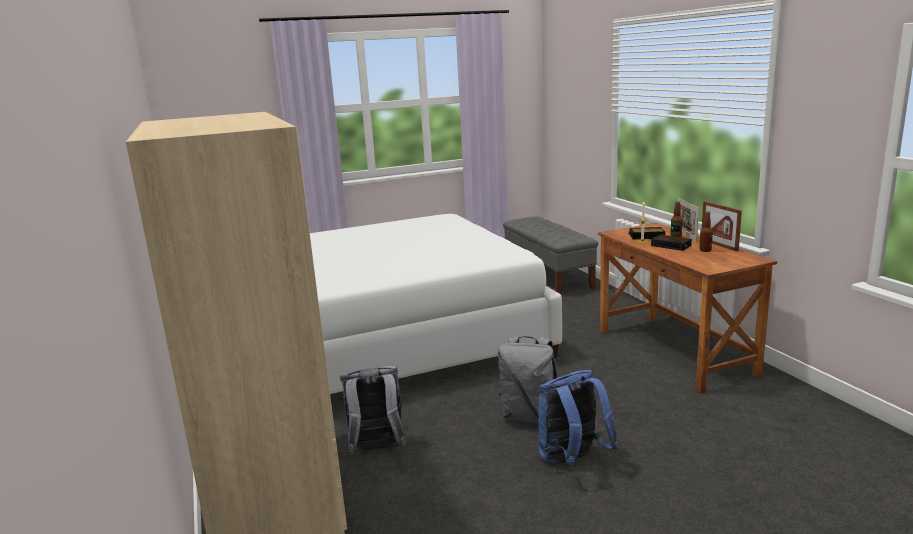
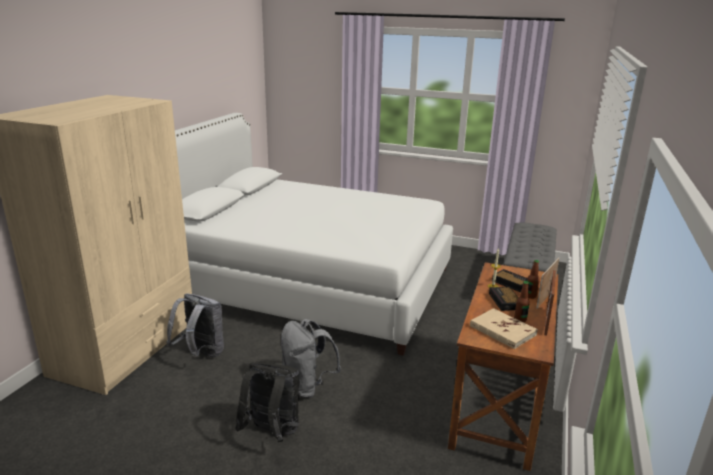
camera: 40 degrees right, 5 degrees up
blue backpack [538,370,619,465] -> black backpack [235,362,299,442]
none -> beige book [470,308,538,349]

